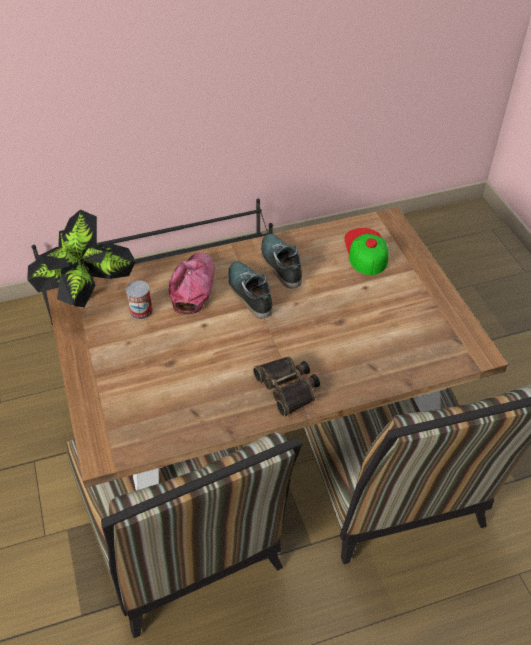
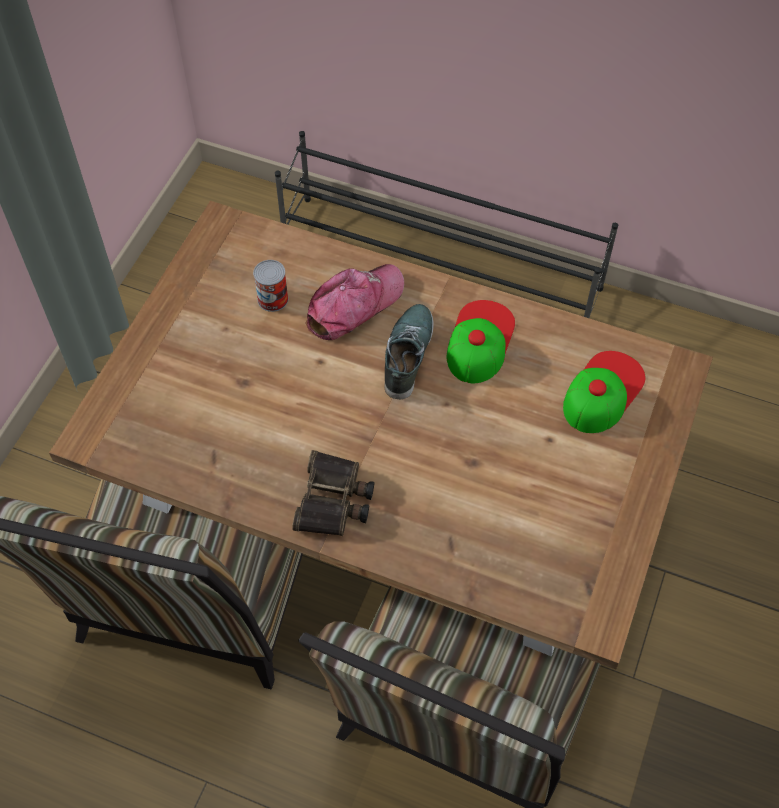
camera: 40 degrees right, 10 degrees up
potted plant [27,209,136,308] -> none
shoe [261,234,302,288] -> cap [447,300,515,383]

